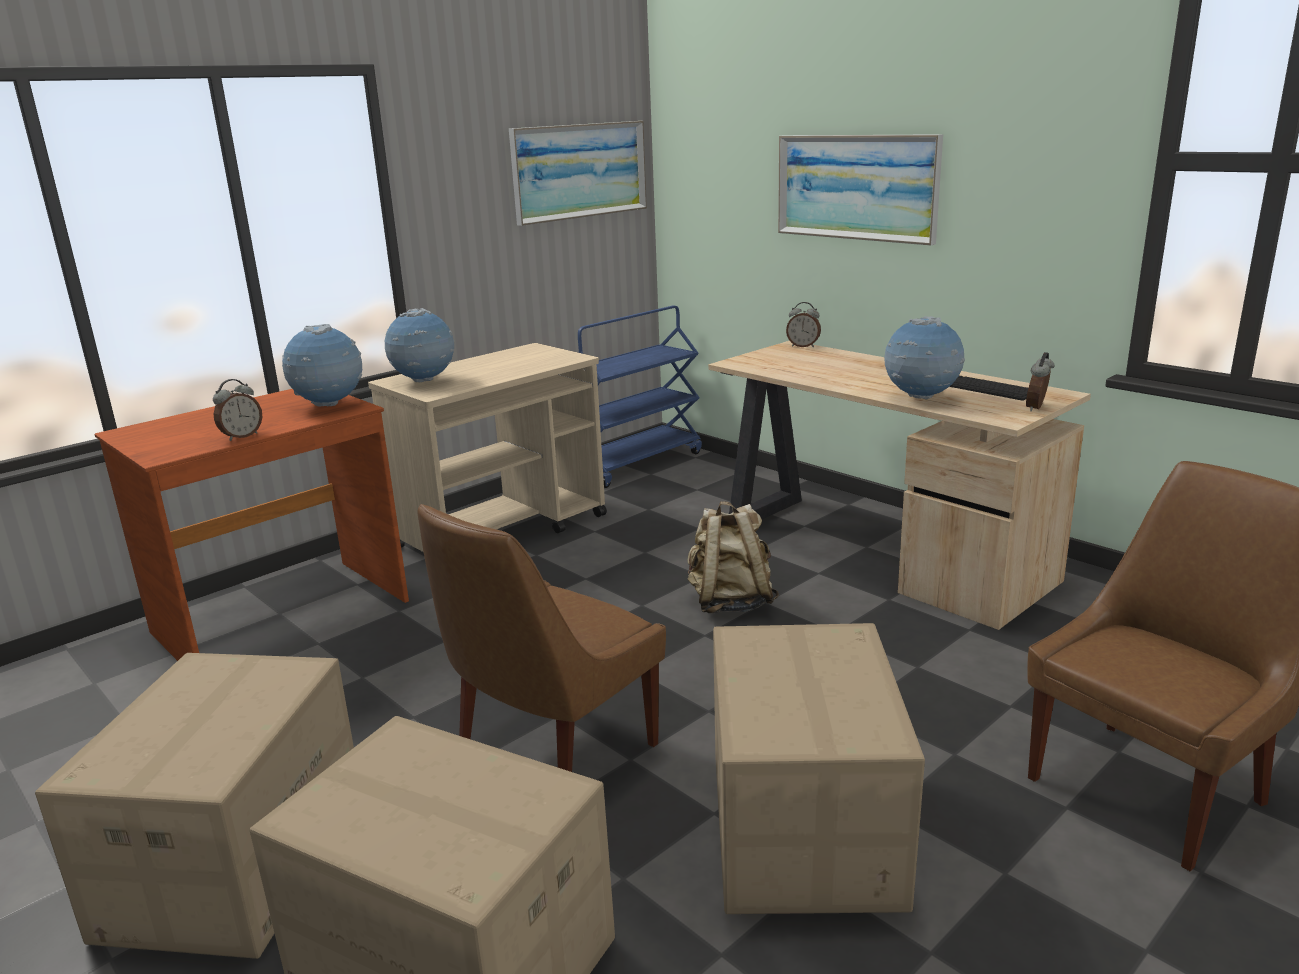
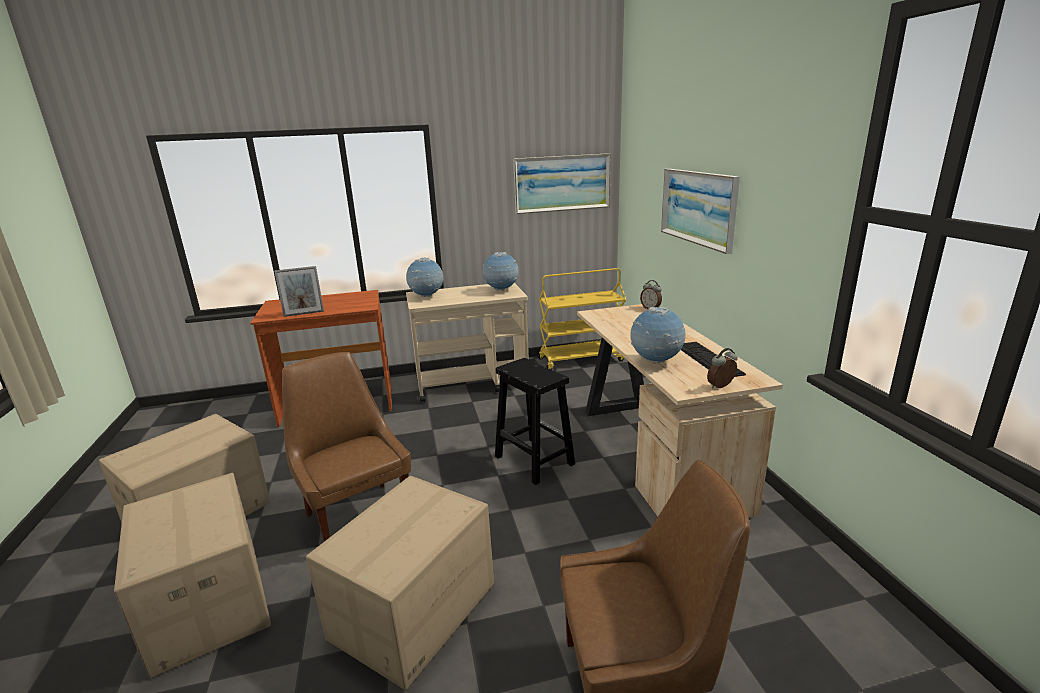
camera: 30 degrees right, 0 degrees up
alarm clock [213,379,262,441] -> picture frame [274,266,324,317]
globe [282,324,362,407] -> globe moved to [483,252,519,291]
brown chair [417,504,666,772] -> brown chair turned 75 degrees clockwise [282,352,411,541]
blue cart [578,306,702,488] -> yellow cart [538,268,626,370]
beige backpack [687,501,779,613] -> black stool [495,358,575,485]

